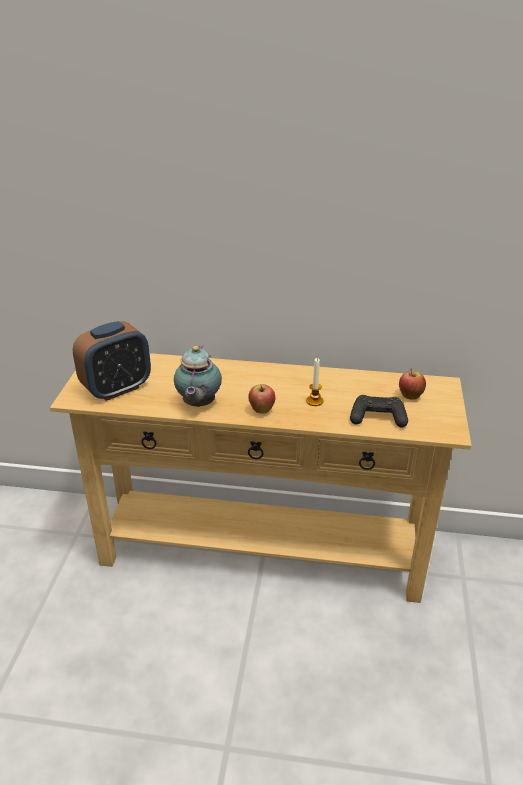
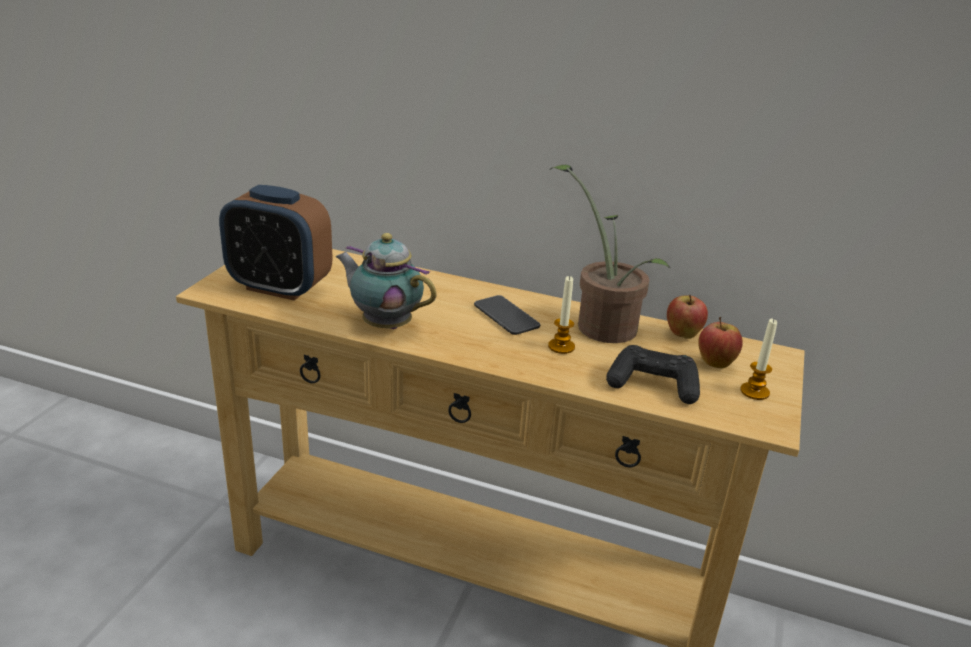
camera: 10 degrees right, 5 degrees down
alarm clock [73,321,151,401] -> alarm clock turned 45 degrees clockwise [219,185,333,301]
teapot [174,346,222,407] -> teapot turned 105 degrees clockwise [336,233,436,329]
apple [248,384,275,414] -> apple moved to [667,295,708,339]
none -> phone [474,295,540,335]
none -> potted plant [551,165,671,343]
none -> candle [740,319,777,400]

